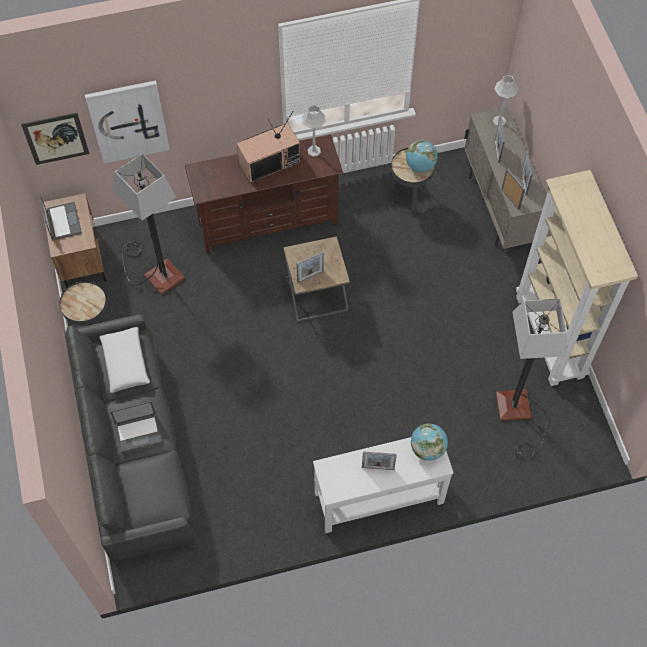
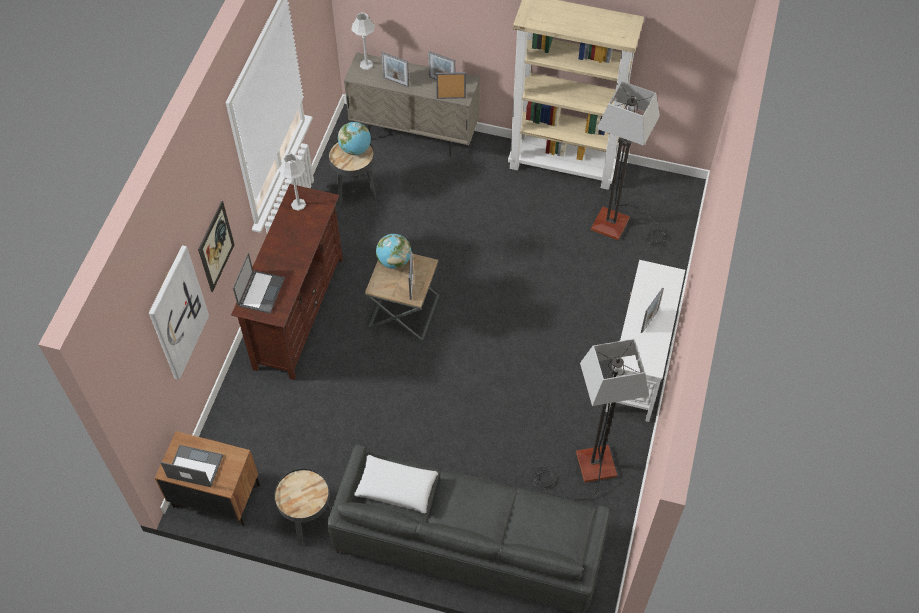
camera: 60 degrees left, 5 degrees down
picture [21,113,89,165] -> picture moved to [198,201,235,292]
laptop [110,401,162,453] -> laptop moved to [233,253,285,314]
floor lamp [112,153,185,295] -> floor lamp moved to [533,339,649,500]
television [237,111,300,183] -> none
globe [411,424,448,461] -> globe moved to [376,234,411,269]

